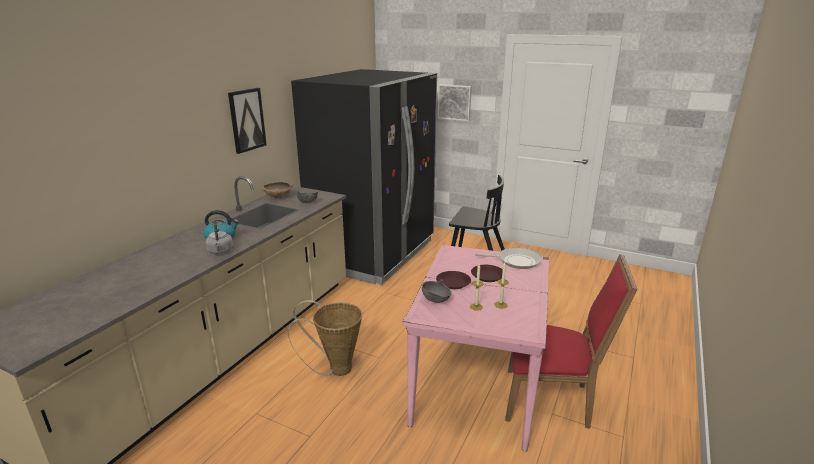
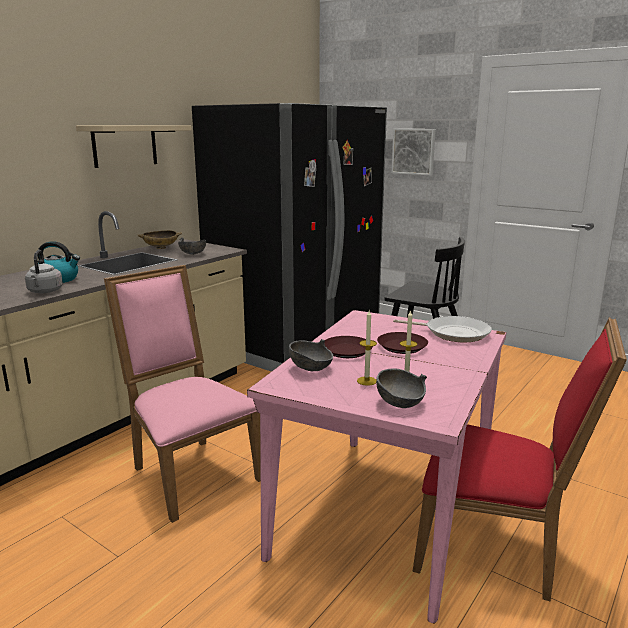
camera: 10 degrees right, 5 degrees down
picture [228,88,267,154] -> beige shelf [76,125,191,168]
basket [287,300,362,376] -> pink chair [104,265,261,523]
none -> grey bowl [376,369,427,408]

